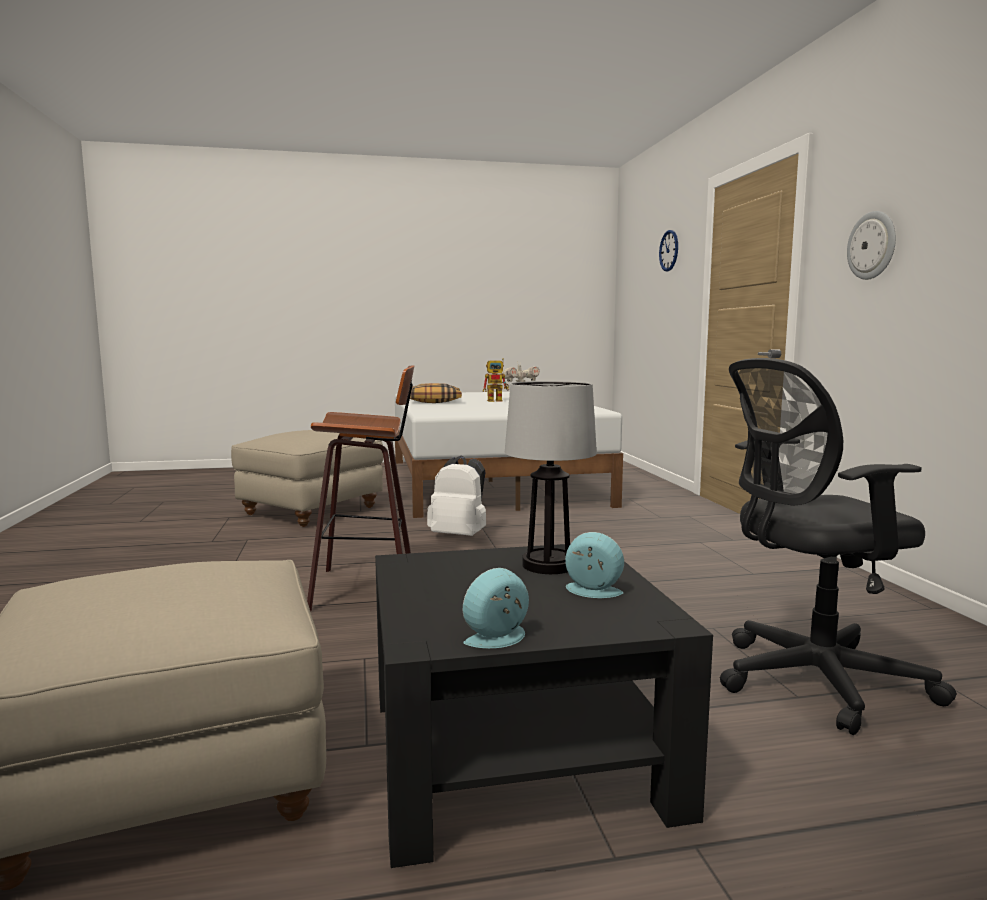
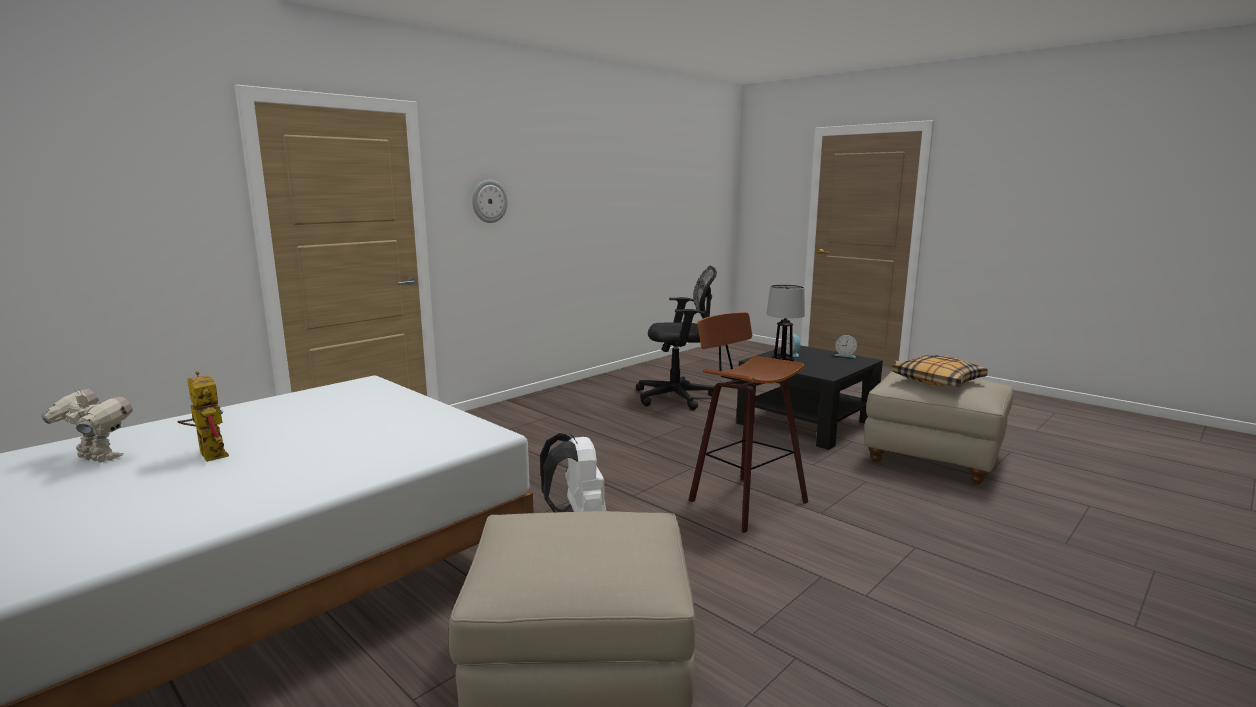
camera: 125 degrees left, 5 degrees up
pillow [410,383,462,403] -> pillow moved to [892,355,988,387]
wall clock [659,230,678,271] -> none
black office chair [720,358,957,735] -> black office chair turned 45 degrees counterclockwise [636,266,717,410]

